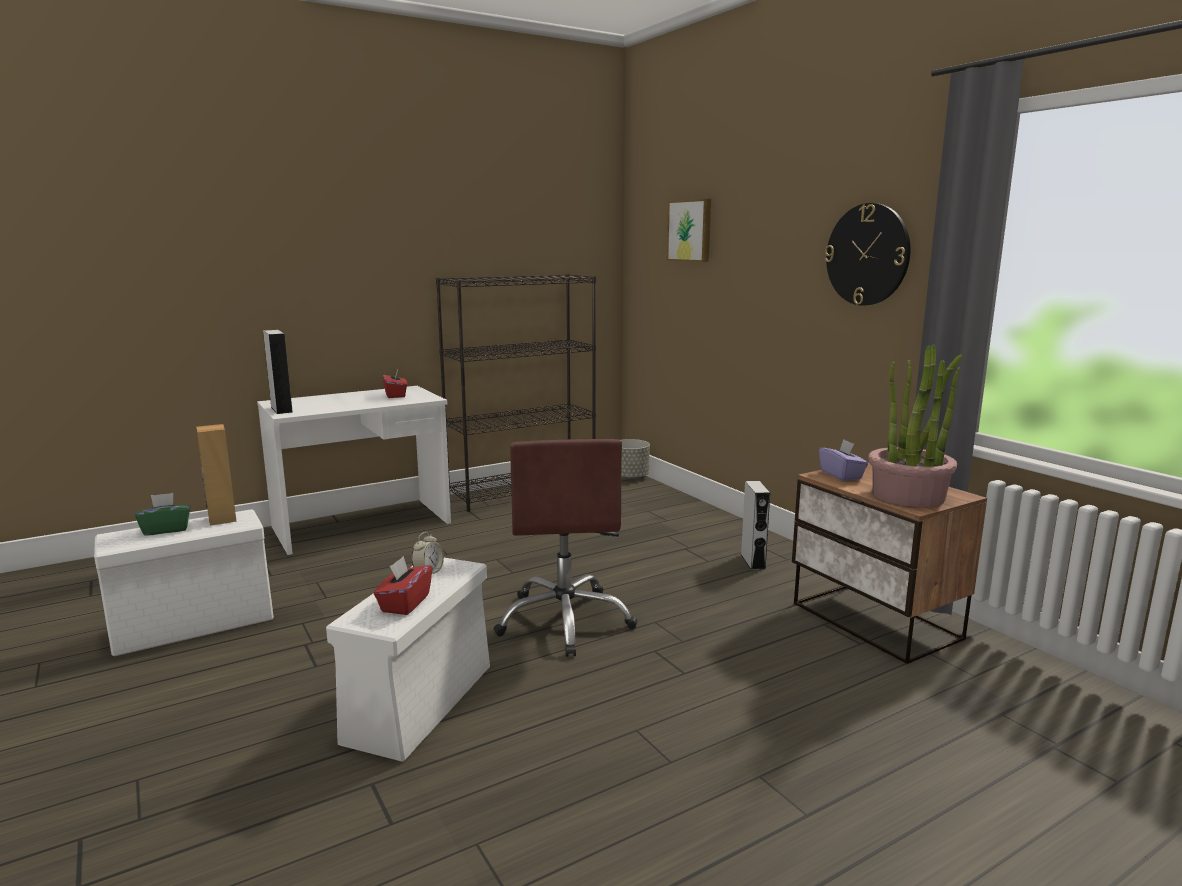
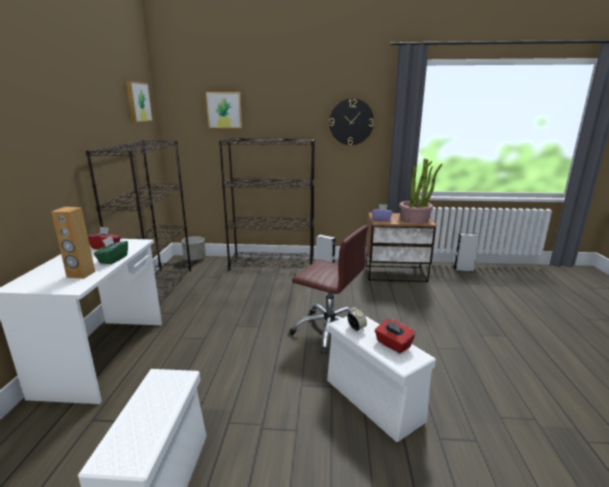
camera: 55 degrees left, 5 degrees up
green tissue box [135,493,191,536] -> green tissue box moved to [94,236,128,264]
brown speaker [196,424,237,526] -> brown speaker moved to [51,207,95,279]
grey speaker [263,330,293,414] -> grey speaker moved to [454,233,479,271]
none -> picture [126,81,153,122]
none -> black bookcase [219,138,315,271]

